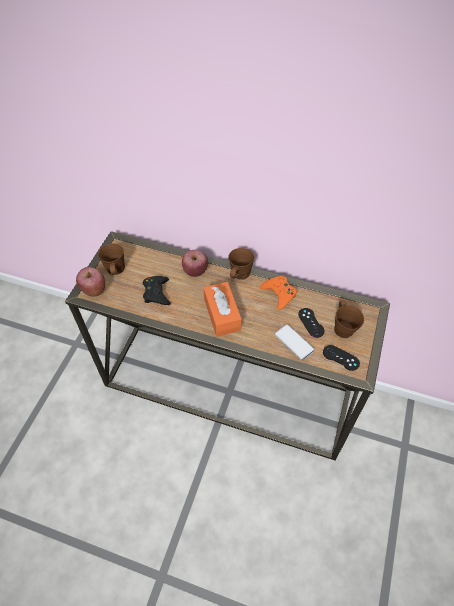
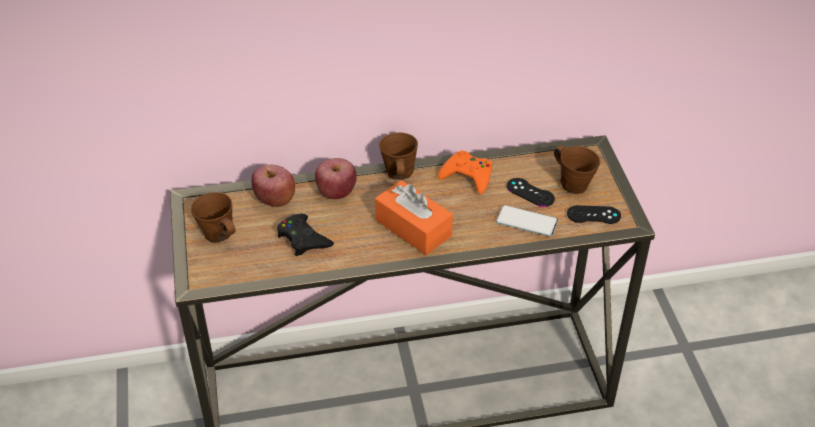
camera: 30 degrees left, 10 degrees down
apple [76,267,105,297] -> apple moved to [251,165,295,207]

